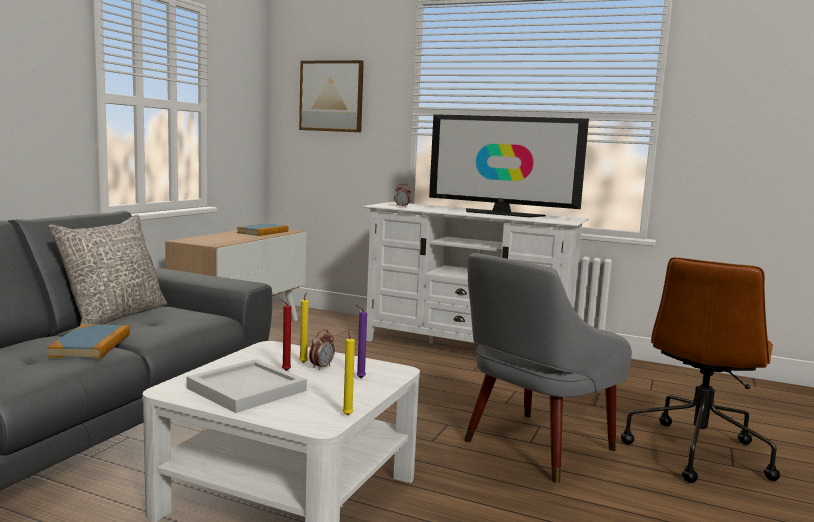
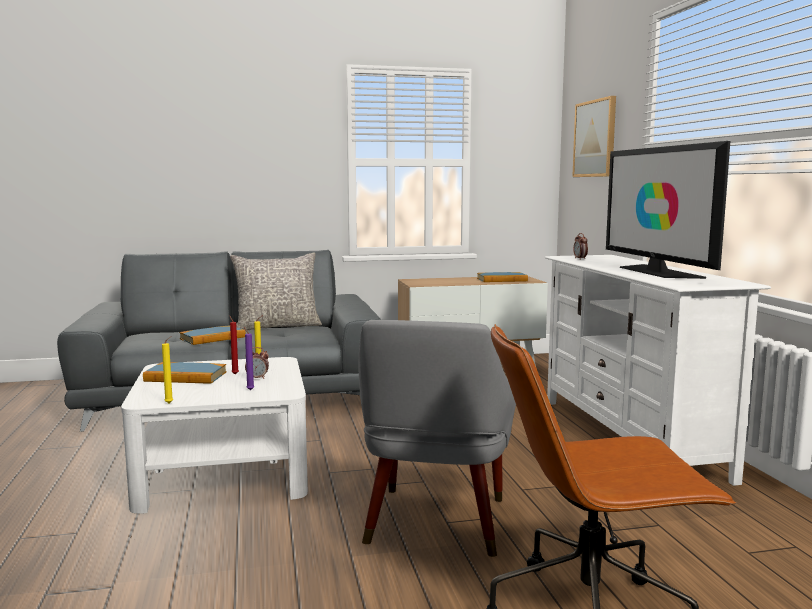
camera: 55 degrees right, 0 degrees up
white tray [186,359,307,413] -> book [143,362,226,384]
grey armchair [464,253,632,483] -> grey armchair turned 90 degrees counterclockwise [359,320,516,557]

